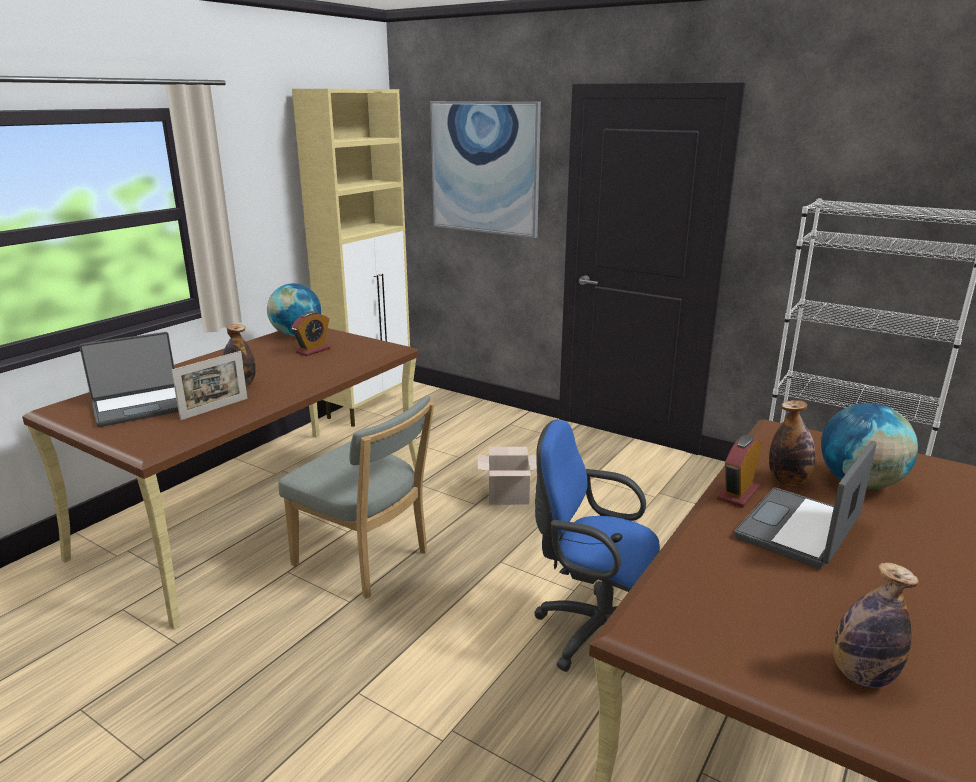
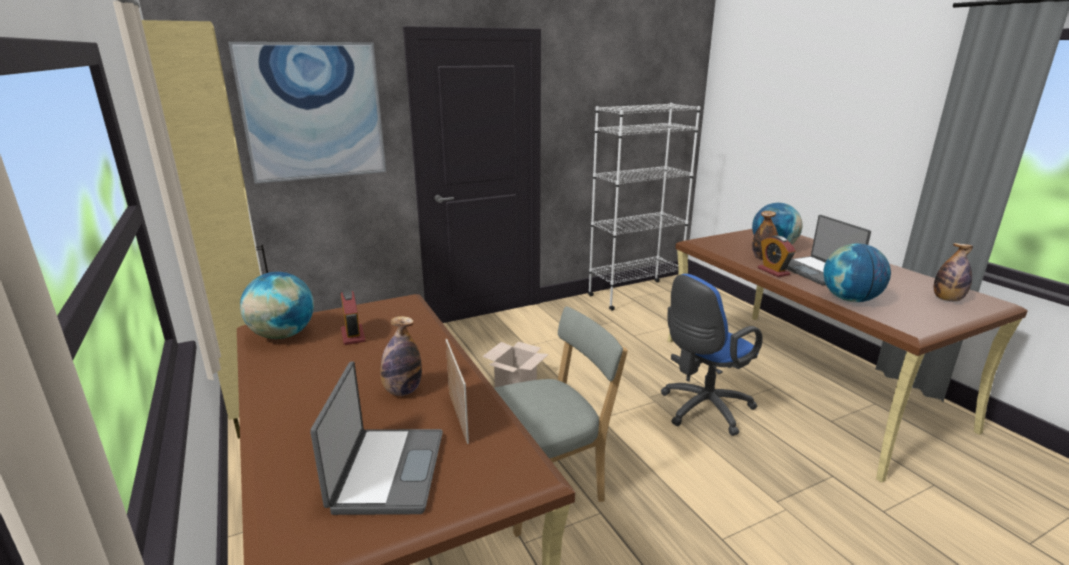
camera: 60 degrees left, 0 degrees up
none -> globe [823,244,891,302]

